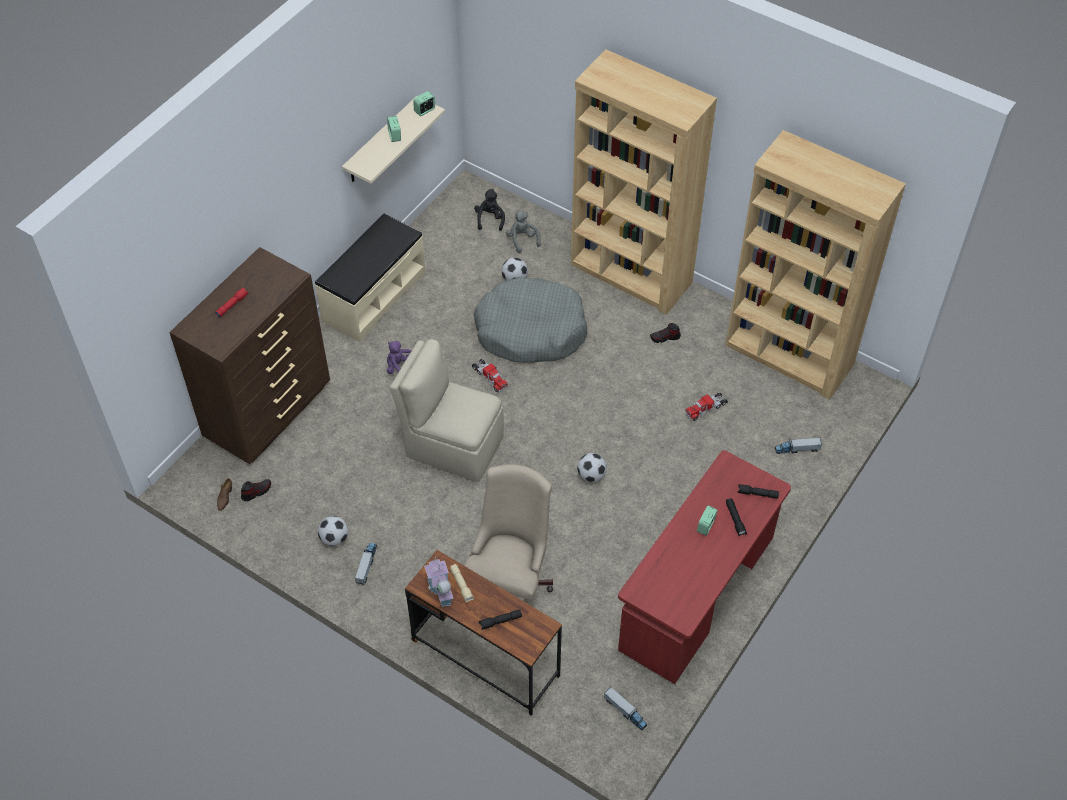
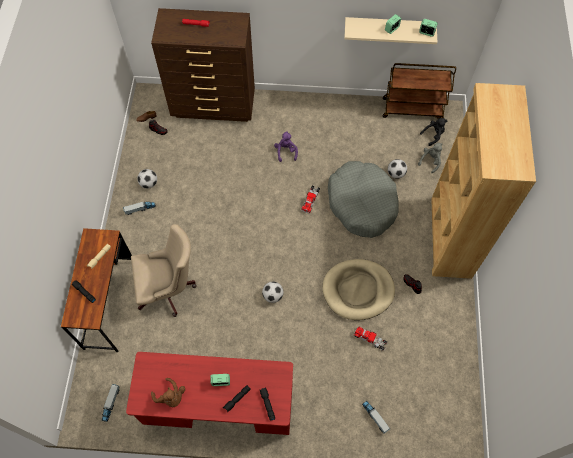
camera: 60 degrees right, 10 degrees up
beige bench [315,214,426,342] -> none
beige chair [390,339,504,482] -> none
toy house [424,558,454,607] -> none
brown bookcase [726,130,906,400] -> none
none -> brown plush toy [151,378,185,407]
none -> beige dog bed [322,259,395,320]
none -> brown cart [383,63,456,119]

